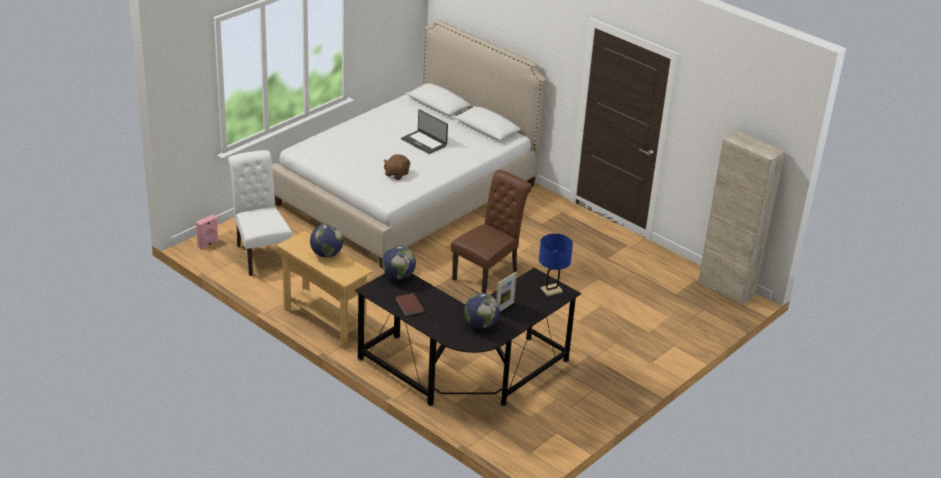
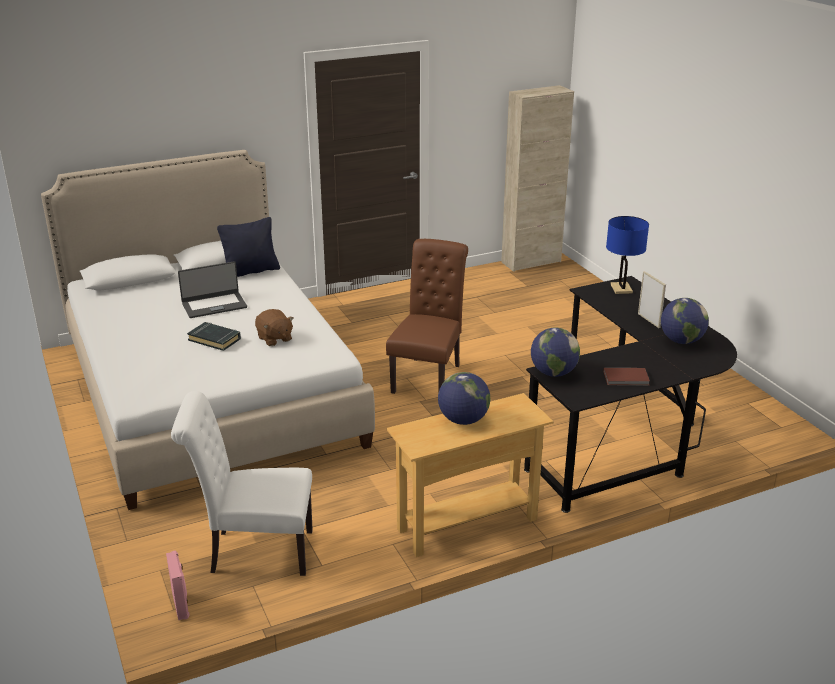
camera: 65 degrees left, 5 degrees down
brown chair [451,170,532,293] -> brown chair turned 45 degrees clockwise [386,239,468,394]
none -> black book [187,322,241,351]
none -> black pillow [217,217,280,277]

